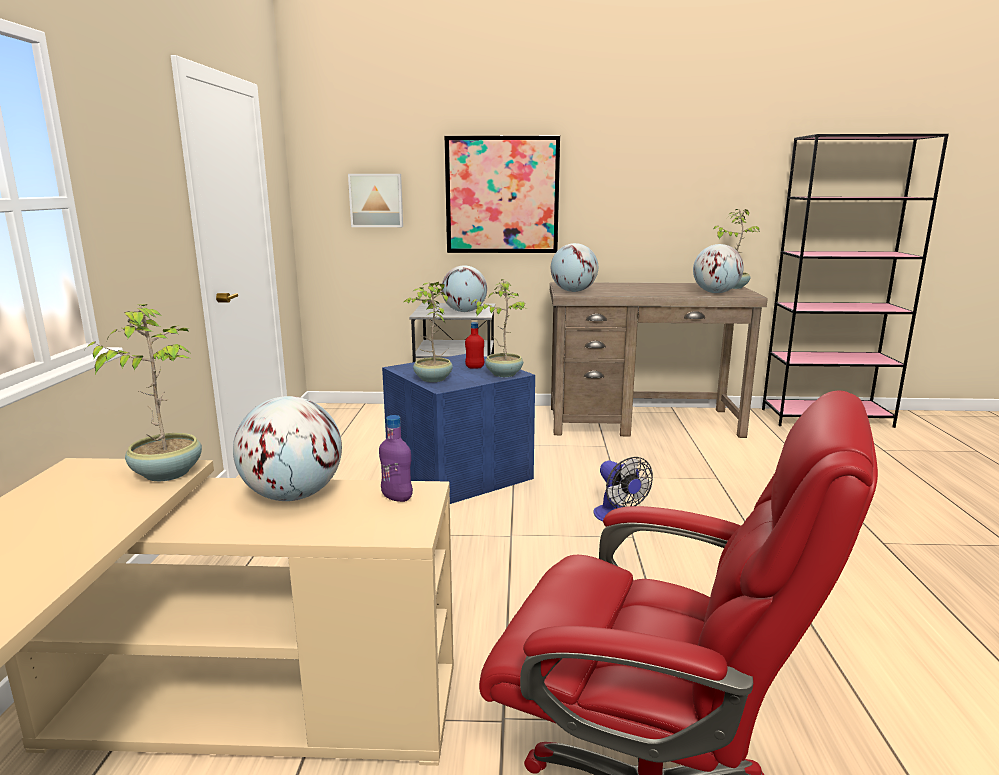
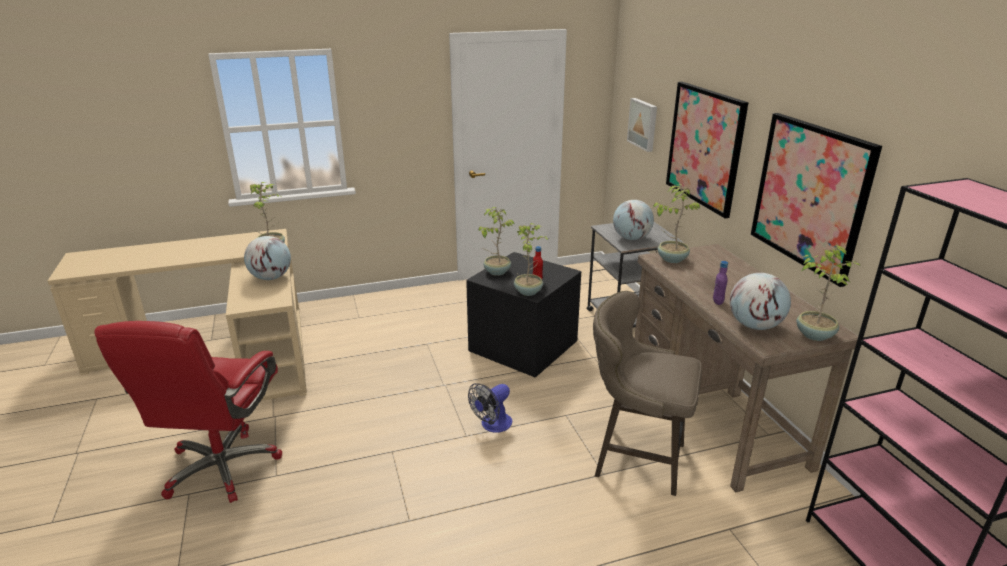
camera: 70 degrees right, 10 degrees up
purple bottle [379,415,413,502] -> purple bottle moved to [713,261,728,305]
blue storage box [382,354,535,504] -> black storage box [466,252,581,378]
globe [551,243,598,292] -> potted plant [653,184,700,263]
none -> beige stool [593,291,702,496]
none -> picture [751,113,882,287]

